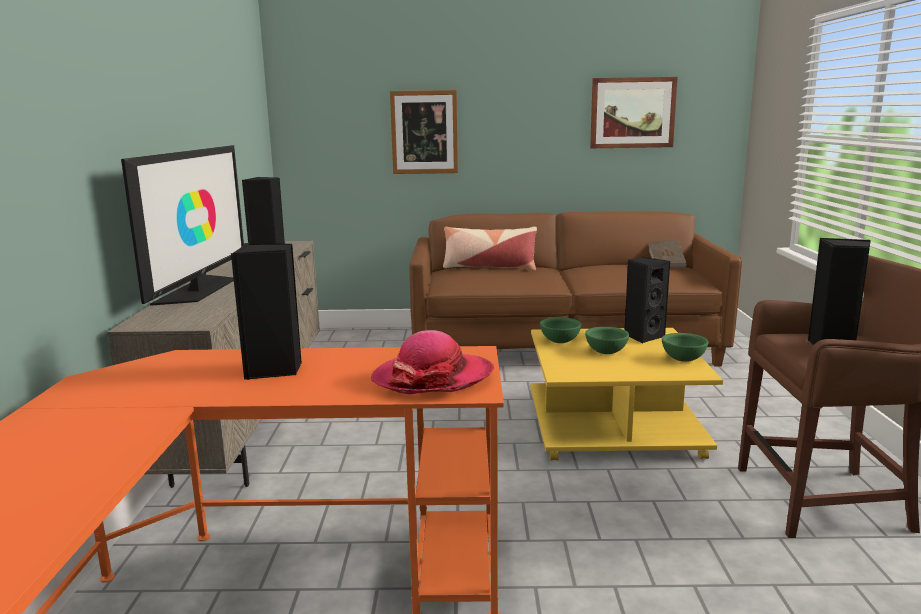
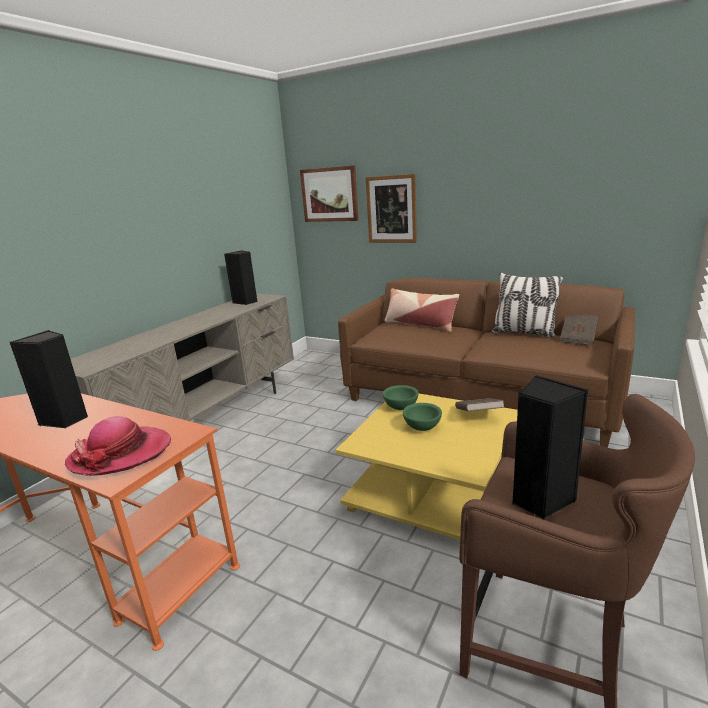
camera: 30 degrees right, 5 degrees up
television [121,145,244,306] -> none
picture [590,77,678,148] -> picture moved to [300,166,359,222]
black speaker [625,257,670,343] -> brown book [455,398,505,411]
green bowl [662,333,708,362] -> none
none -> pillow [491,272,564,338]

